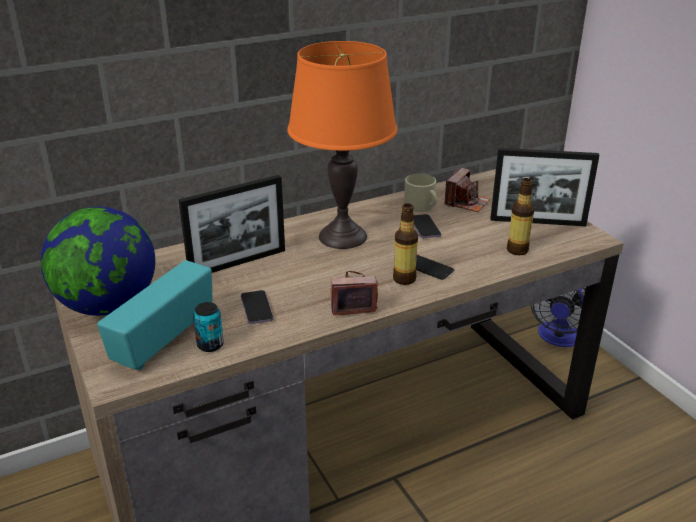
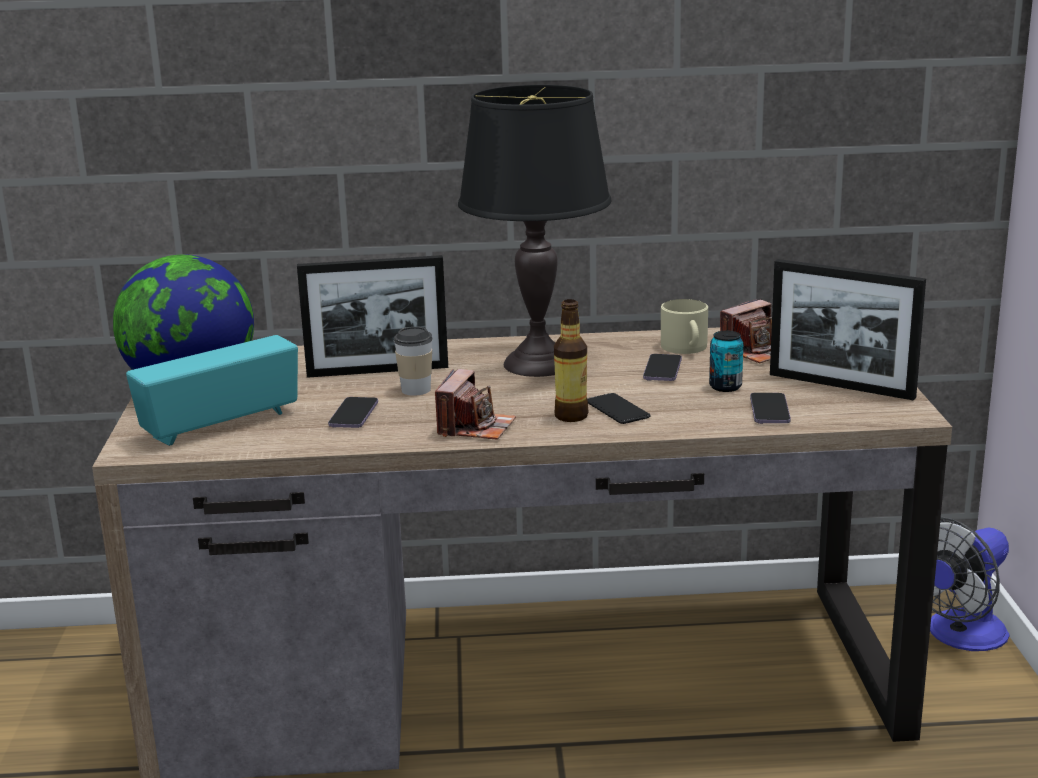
camera: 25 degrees right, 10 degrees down
can [193,302,224,352] -> can moved to [709,331,743,392]
orange table lamp [287,41,397,249] -> black table lamp [458,85,611,377]
camera [330,271,378,315] -> camera turned 90 degrees clockwise [435,369,516,440]
bottle [507,178,534,255] -> phone [750,393,791,424]
none -> cup [394,327,433,396]

